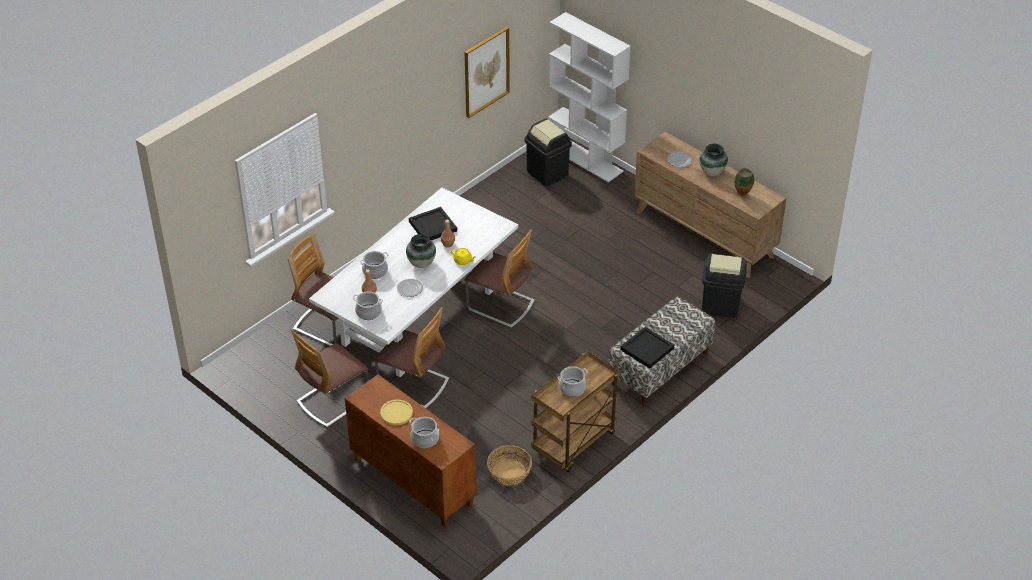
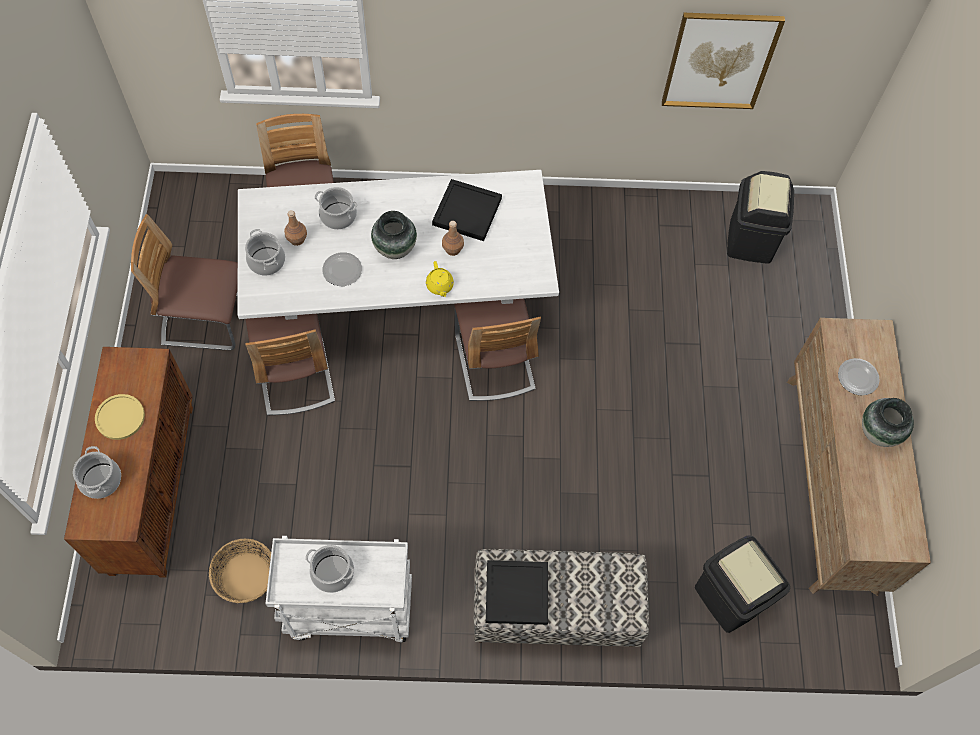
camera: 45 degrees right, 20 degrees up
brown cart [531,351,620,472] -> white cart [265,536,412,643]
white bookcase [548,12,631,182] -> none
vase [735,168,754,196] -> none

